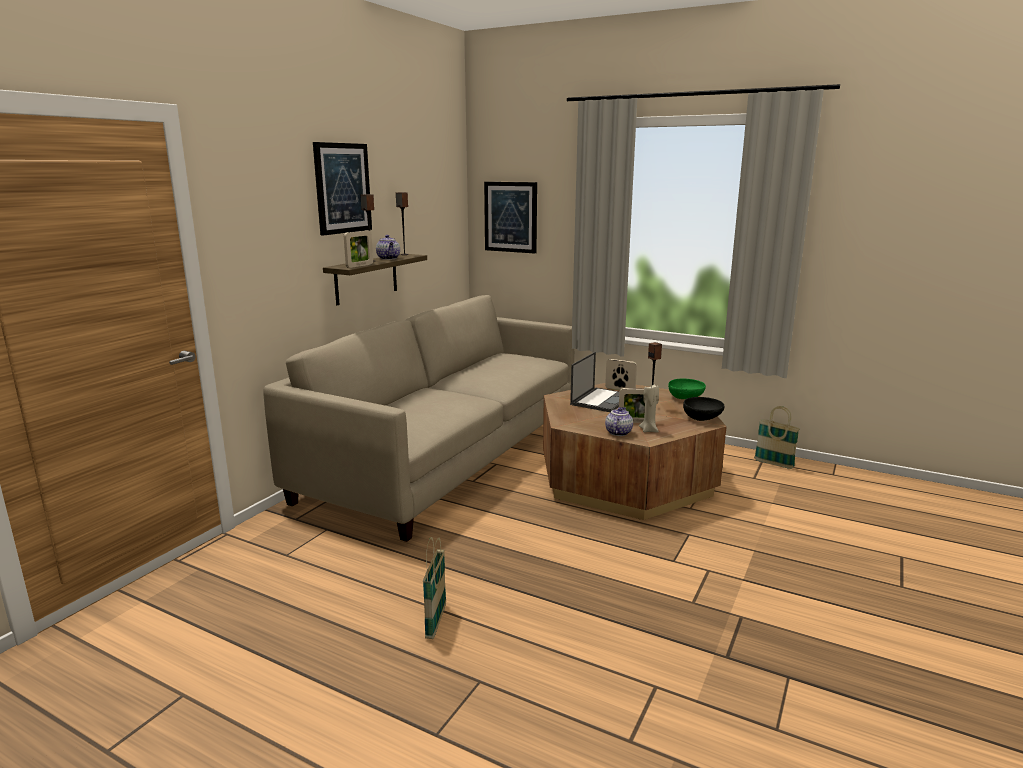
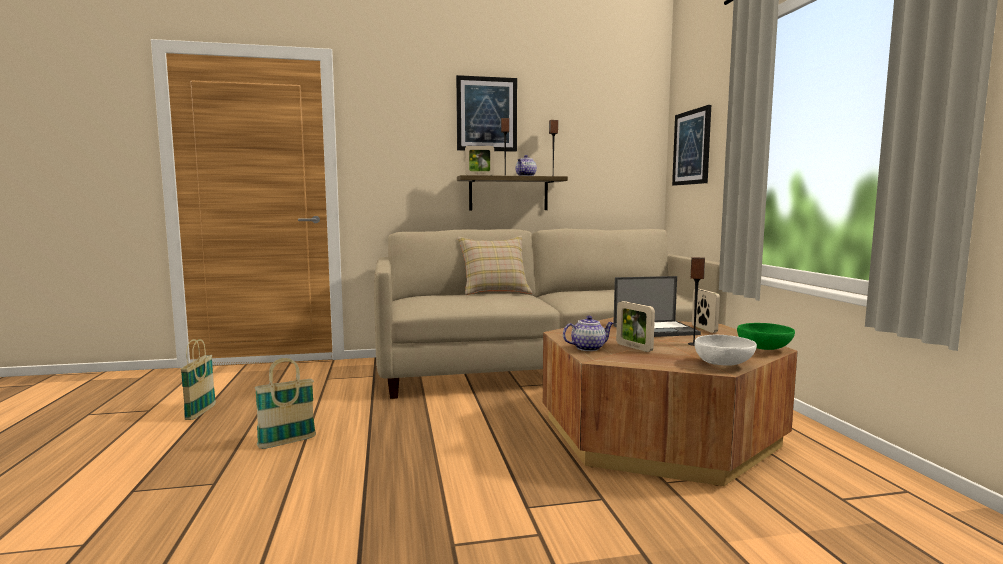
camera: 50 degrees right, 10 degrees down
beige candle [639,385,659,433] -> none
black bowl [683,397,725,421] -> white bowl [695,335,757,366]
basket [754,406,800,469] -> basket moved to [180,339,216,420]
none -> beige pillow [457,236,533,295]

